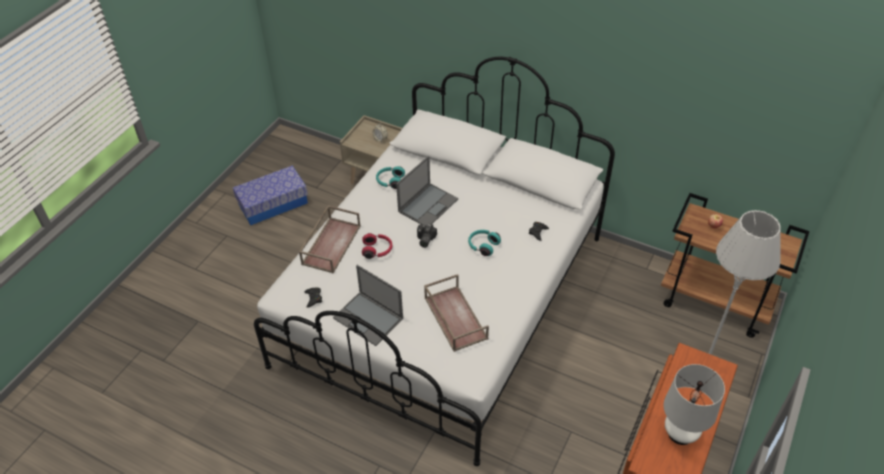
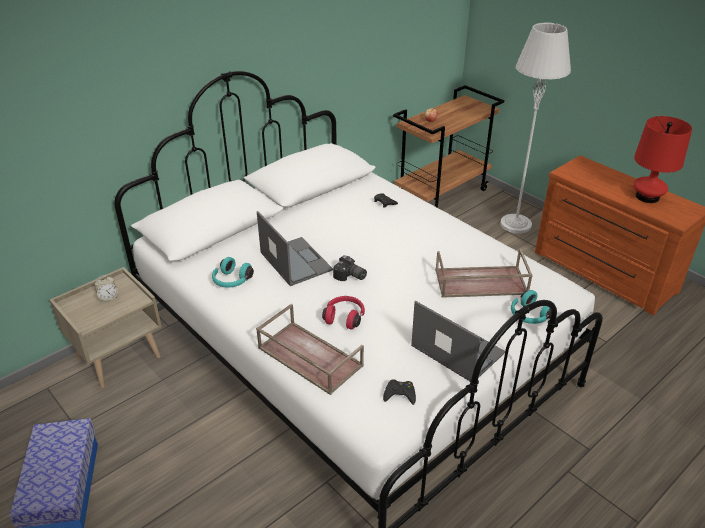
camera: 70 degrees left, 10 degrees down
laptop [333,265,403,346] -> laptop turned 105 degrees counterclockwise [411,301,505,381]
turquoise headphones [468,230,501,256] -> turquoise headphones moved to [511,290,551,324]
white table lamp [664,364,725,445] -> red table lamp [633,116,692,203]

